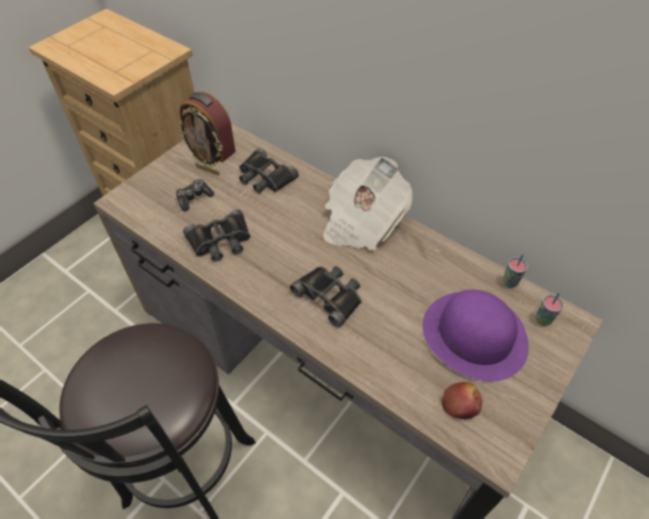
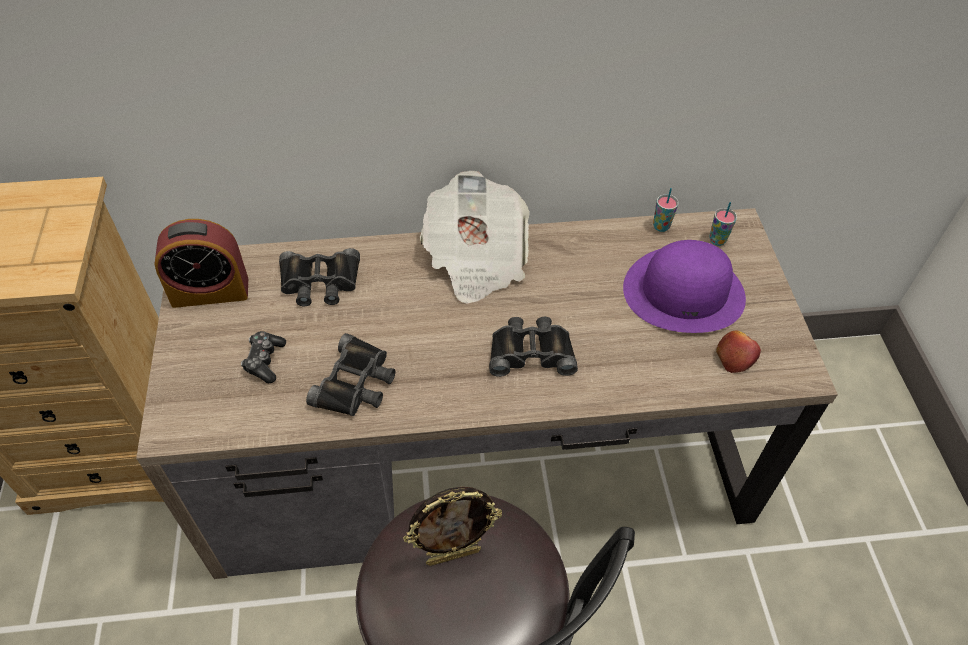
camera: 45 degrees left, 0 degrees up
picture frame [178,107,223,176] -> picture frame moved to [403,487,502,566]

